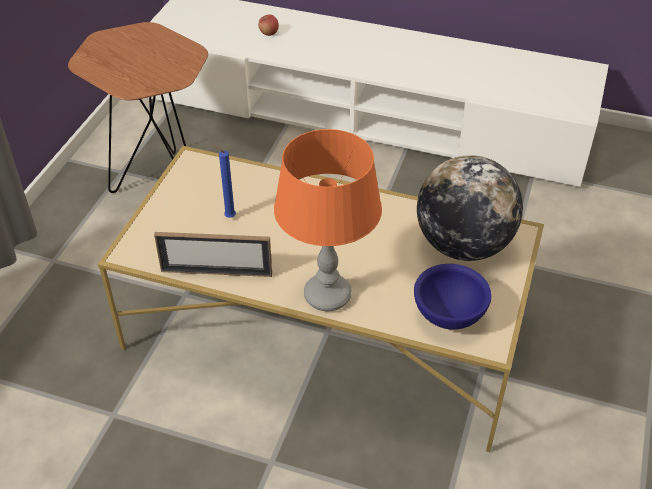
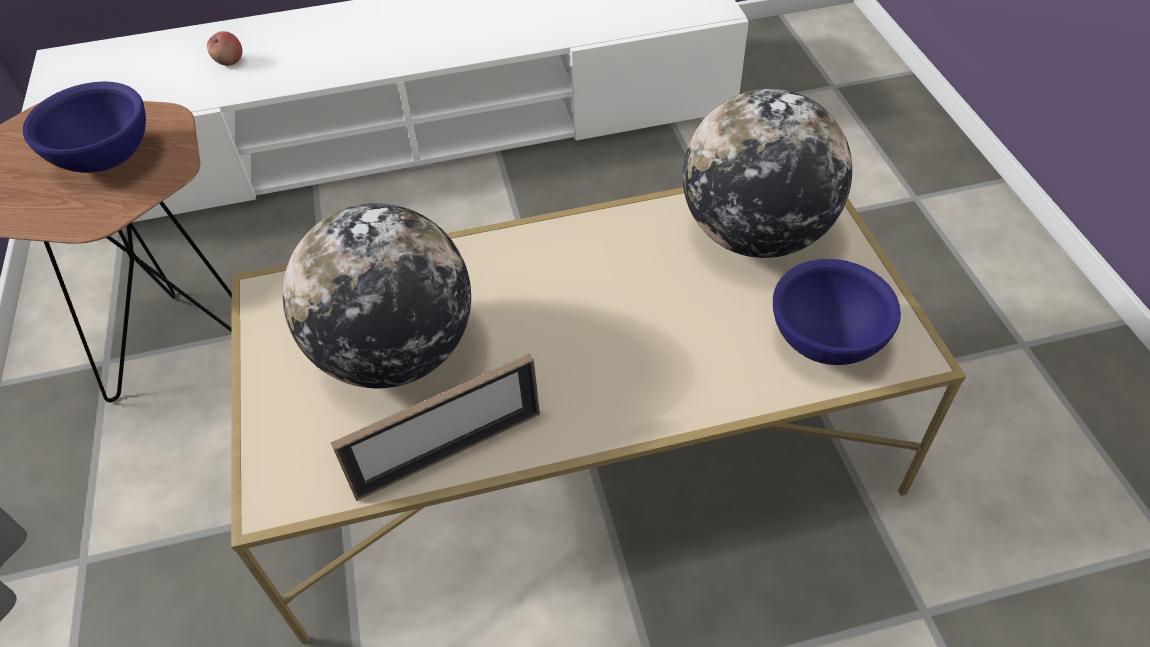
camera: 30 degrees left, 5 degrees up
blue candle [213,145,236,218] -> globe [283,203,471,388]
orange table lamp [274,129,382,311] -> none
none -> blue bowl [23,82,146,173]

